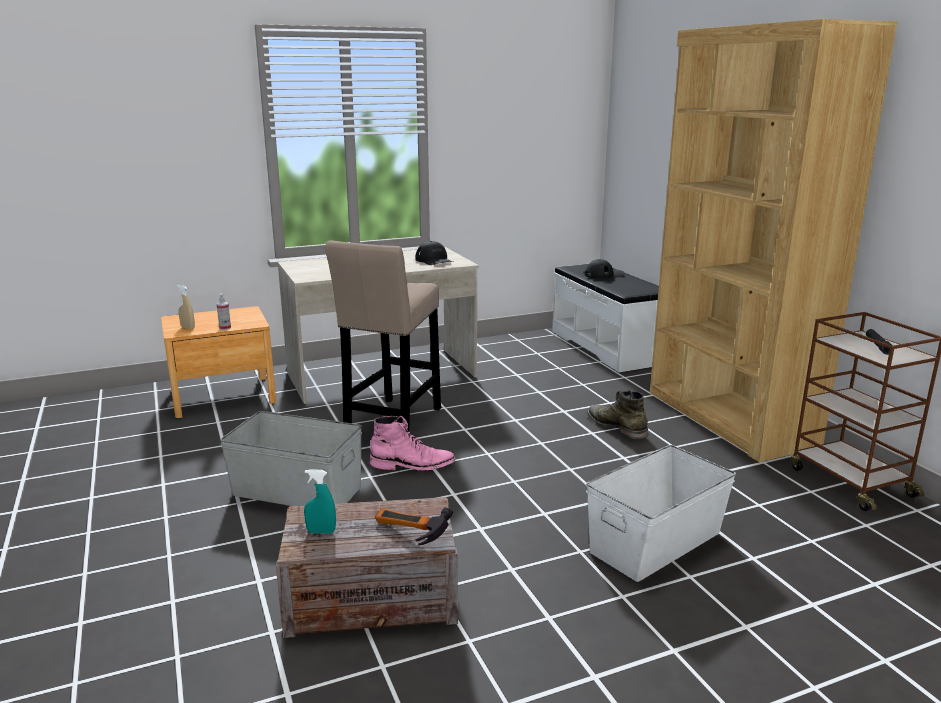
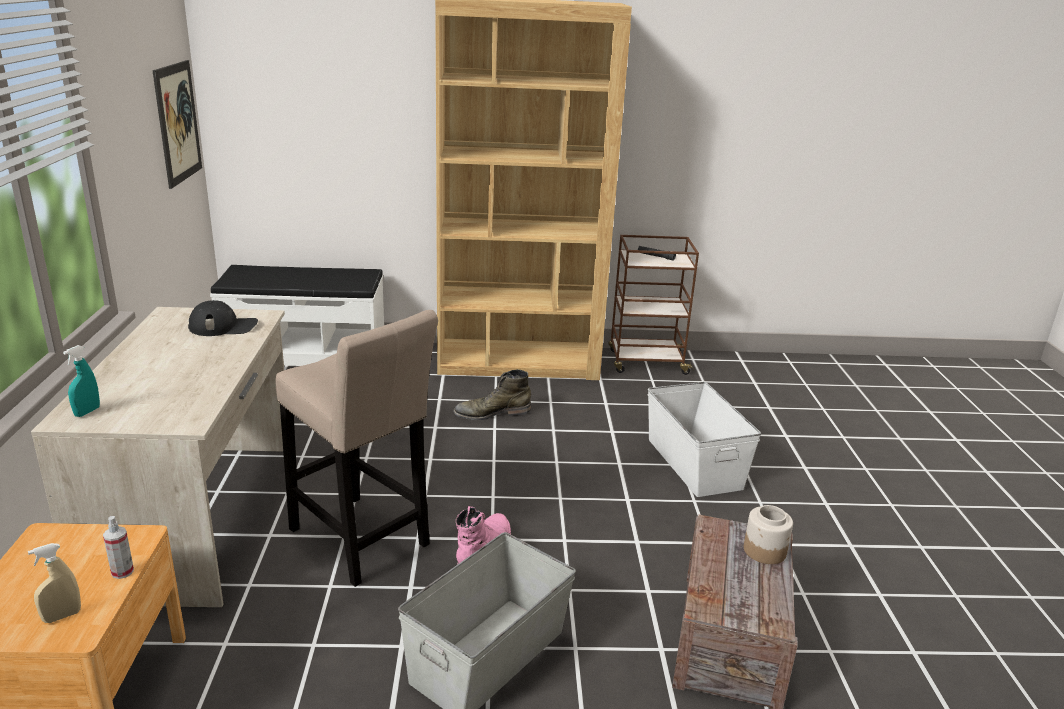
camera: 70 degrees left, 5 degrees up
turquoise spray bottle [304,469,336,533] -> turquoise spray bottle moved to [63,345,100,417]
hammer [375,508,453,545] -> jar [744,505,793,564]
black cap [585,259,624,279] -> none
none -> picture [153,60,202,189]

